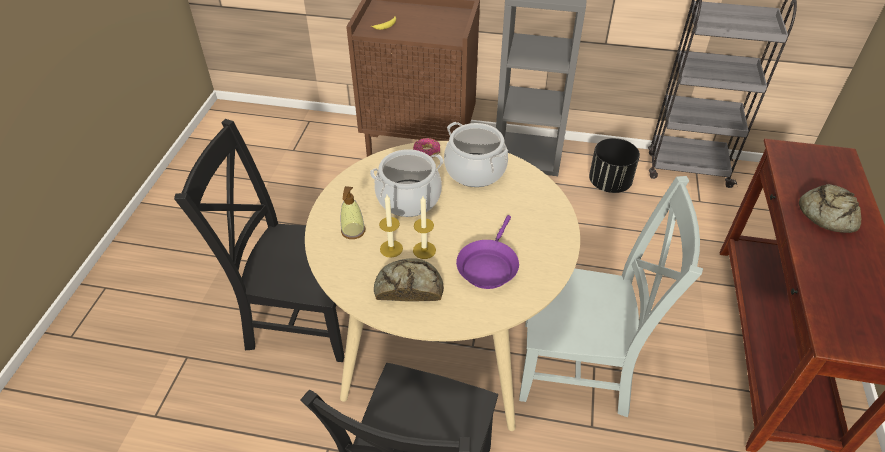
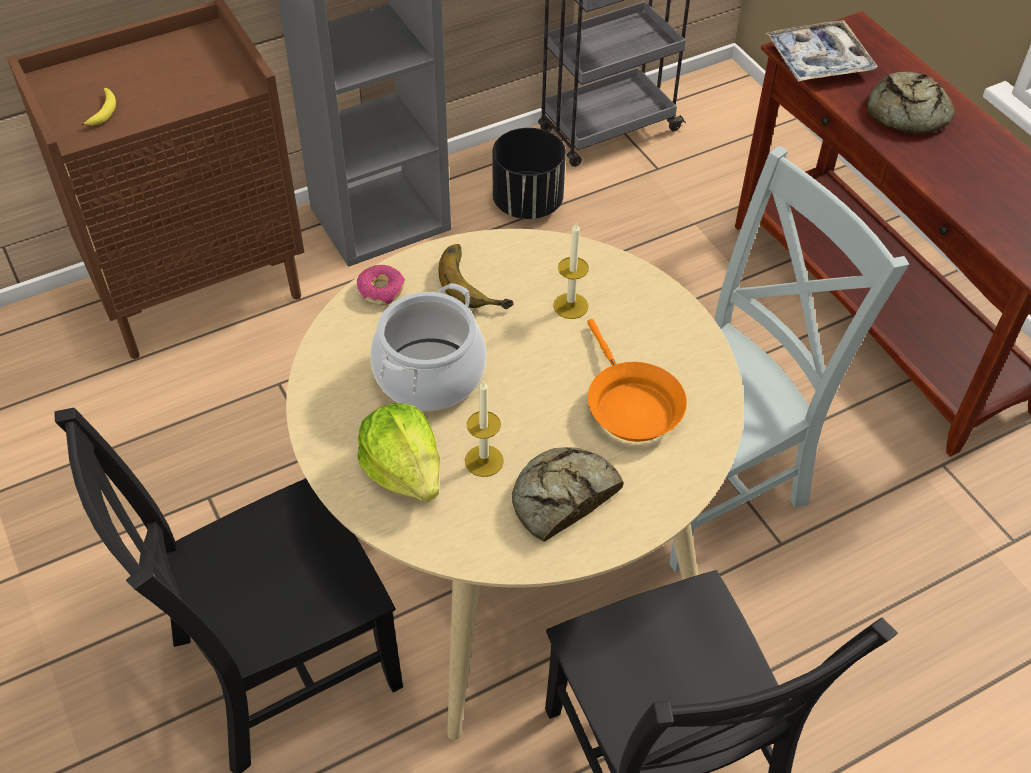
camera: 40 degrees left, 5 degrees up
soap dispenser [341,186,365,239] -> lettuce [357,403,440,502]
candle [413,196,436,259] -> candle moved to [553,221,589,319]
cooking pot [444,122,508,187] -> banana [438,244,514,309]
purple frying pan [456,215,519,289] -> orange frying pan [587,319,687,442]
none -> tray [765,20,878,82]

